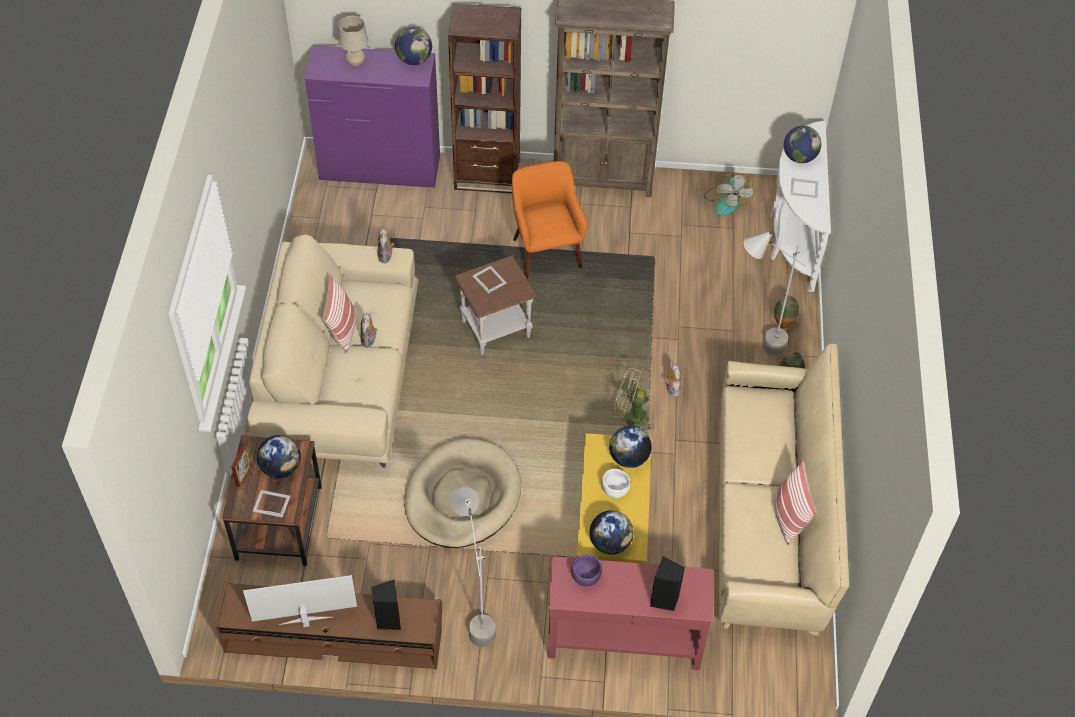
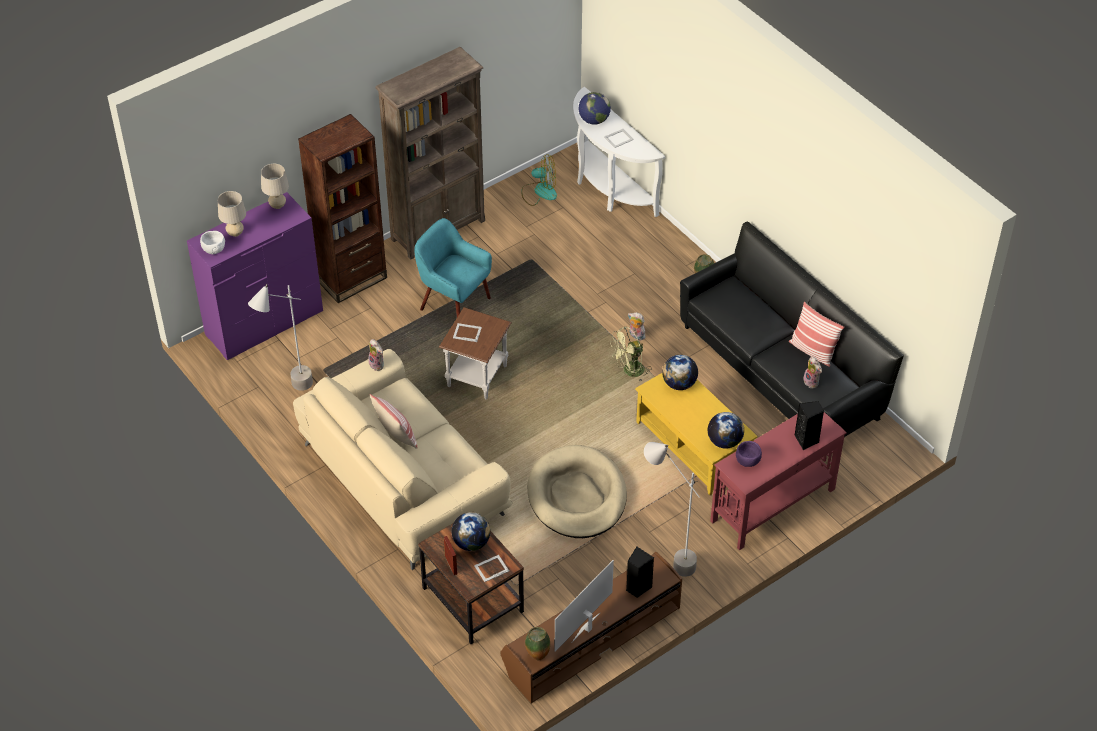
camera: 40 degrees left, 5 degrees down
plush toy [360,313,377,348] -> plush toy moved to [803,357,822,388]
globe [395,27,432,65] -> beige table lamp [261,164,289,209]
orange armchair [512,161,588,279] -> turquoise armchair [414,218,492,317]
white bowl [601,469,631,498] -> white bowl moved to [200,231,225,254]
fan [704,173,756,216] -> fan turned 45 degrees counterclockwise [521,154,557,206]
beige sofa [719,344,849,636] -> black sofa [680,221,904,437]
grey floor lamp [744,231,806,356] -> grey floor lamp moved to [248,284,313,391]
vase [774,295,799,329] -> vase moved to [525,627,550,660]

